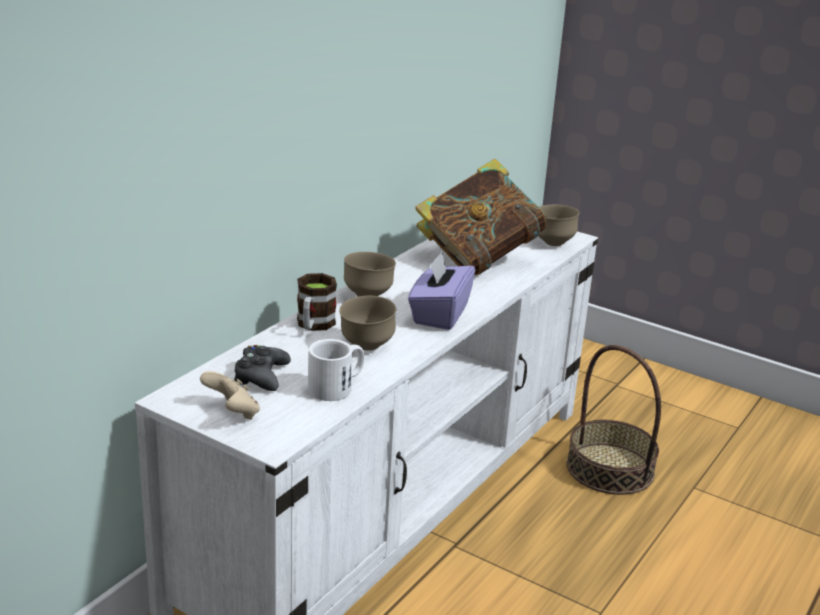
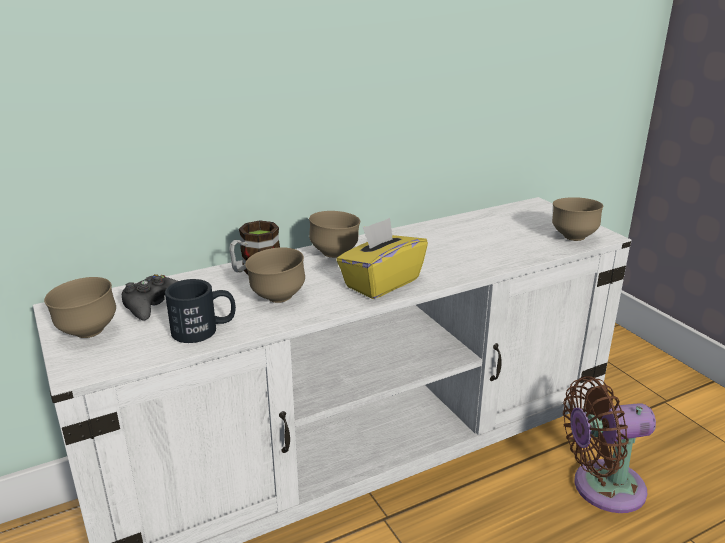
camera: 30 degrees right, 0 degrees up
beige game controller [200,371,260,420] -> brown bowl [44,277,116,338]
white mug [308,339,364,401] -> black mug [165,279,236,343]
purple tissue box [408,252,475,330] -> yellow tissue box [336,218,428,299]
book [415,159,547,275] -> none
basket [566,345,661,495] -> brown fan [563,376,656,513]

